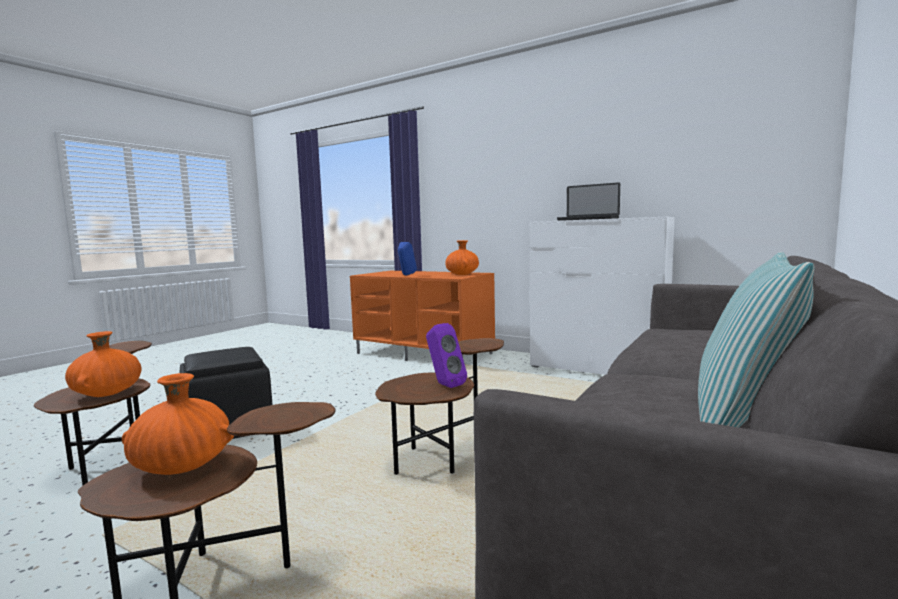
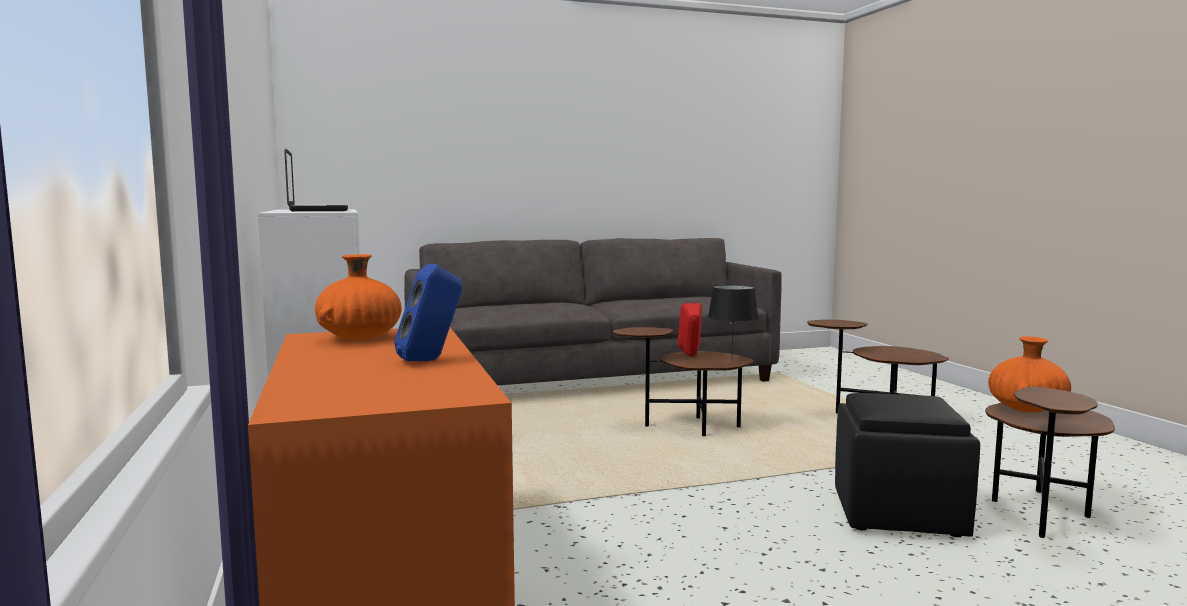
camera: 140 degrees left, 0 degrees up
orange vase [122,373,234,475] -> none
purple speaker [426,323,467,388] -> red speaker [678,303,702,357]
pillow [698,252,815,428] -> none
none -> black table lamp [708,285,759,353]

